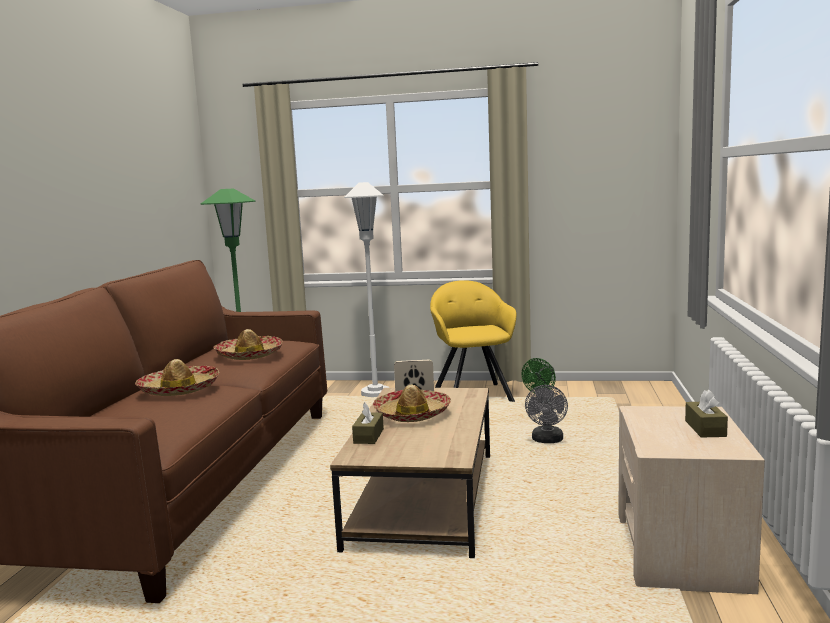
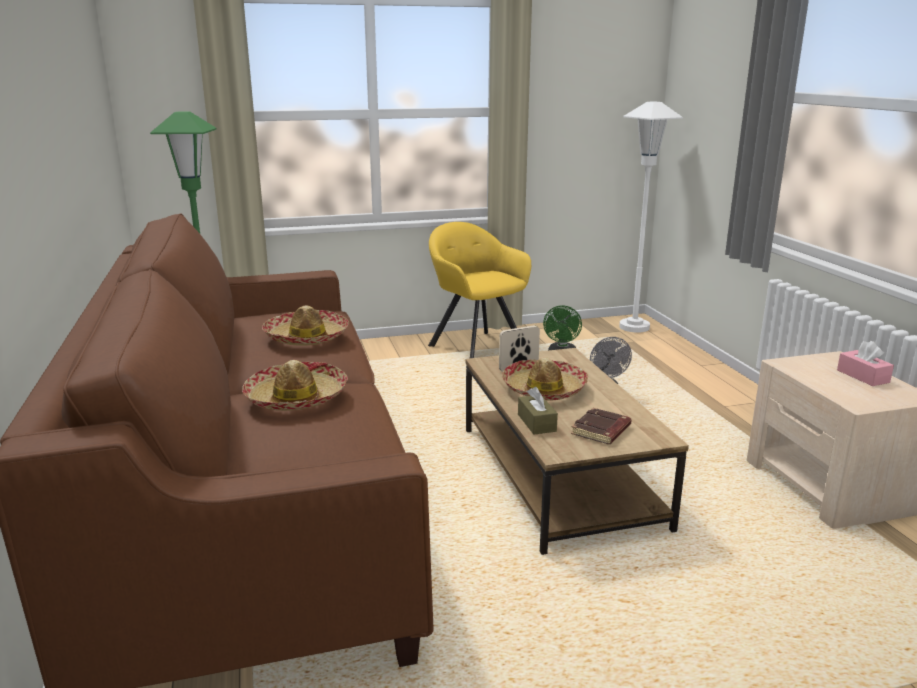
camera: 25 degrees left, 10 degrees up
white floor lamp [344,182,390,397] -> white floor lamp moved to [619,101,683,333]
brown tissue box [685,389,728,438] -> pink tissue box [837,341,894,386]
none -> brown book [571,408,632,444]

